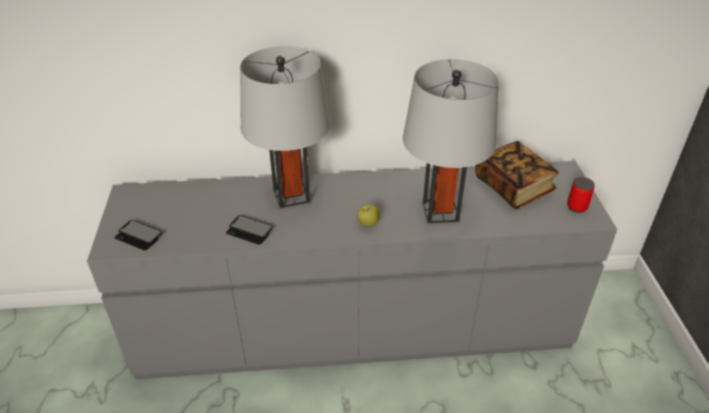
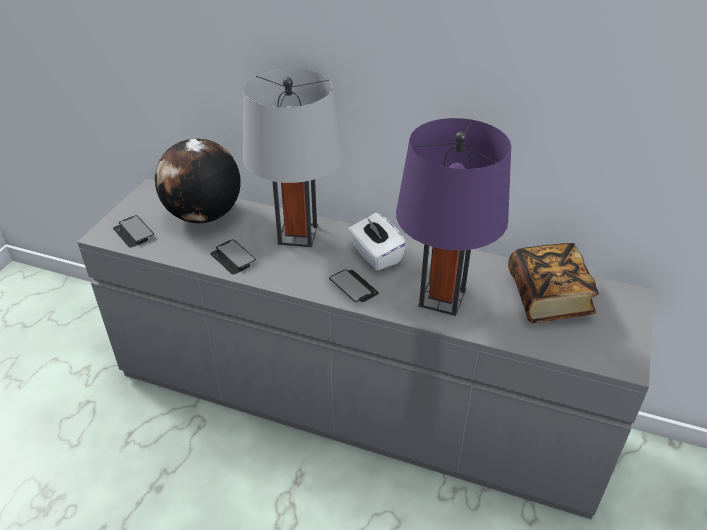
camera: 25 degrees right, 0 degrees up
apple [357,204,380,227] -> phone [329,270,379,302]
grey table lamp [403,59,499,223] -> purple table lamp [396,118,512,316]
can [567,177,595,213] -> none
none -> globe [155,138,240,223]
none -> white tissue box [348,213,406,271]

